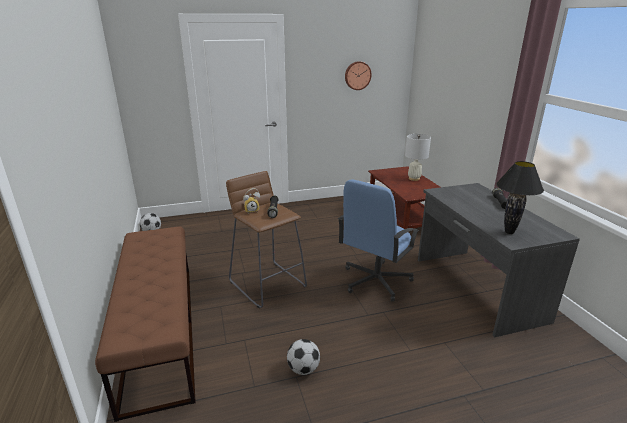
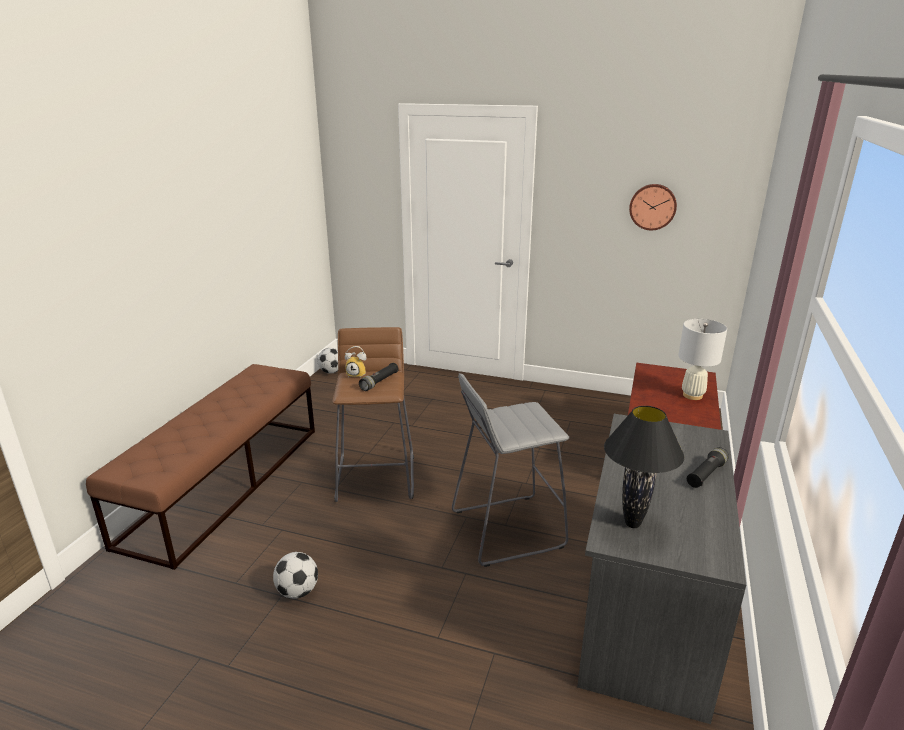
camera: 35 degrees right, 0 degrees up
blue office chair [338,179,419,301] -> grey stool [452,373,569,567]

